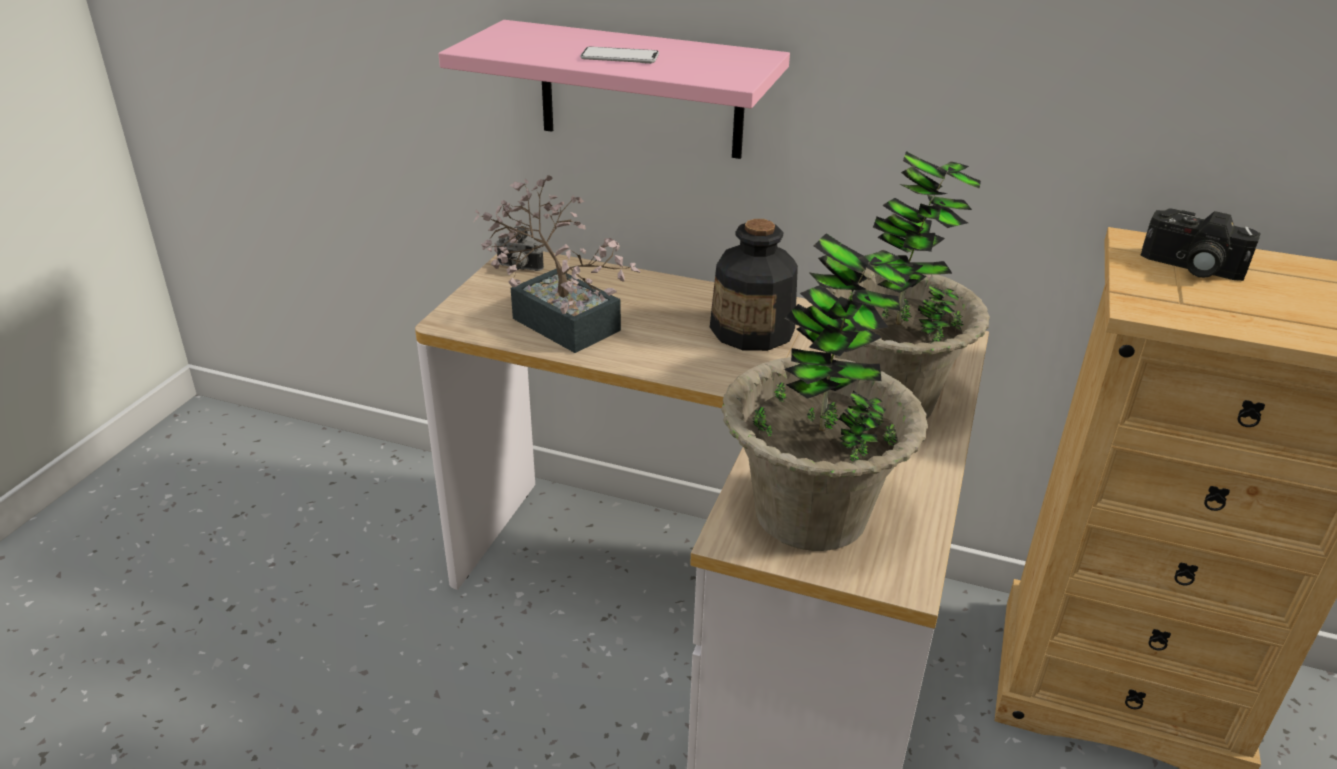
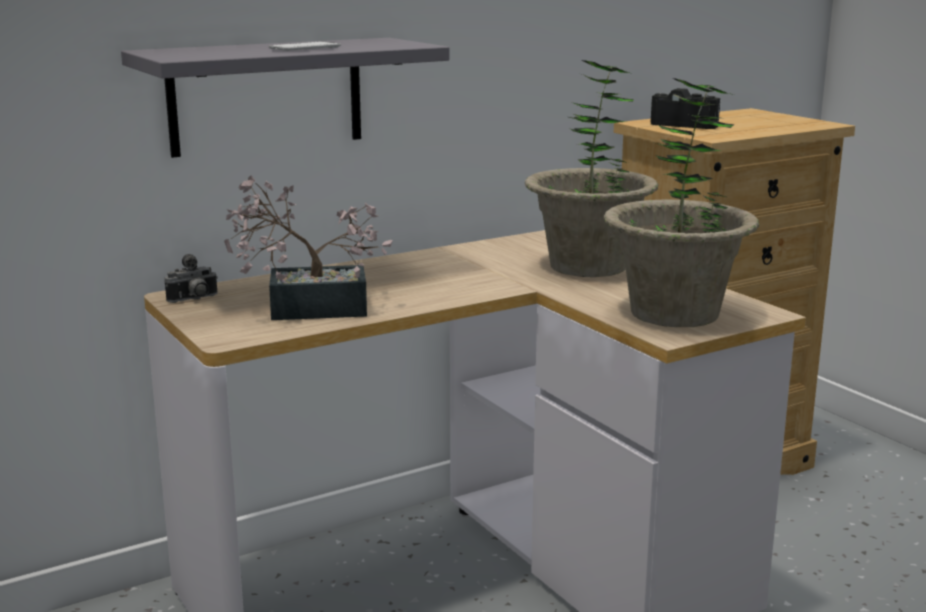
camera: 50 degrees left, 15 degrees down
pink shelf [439,20,790,159] -> grey shelf [121,38,449,158]
bottle [710,219,798,351] -> none
camera [1140,209,1261,281] -> camera turned 135 degrees counterclockwise [651,88,720,129]

